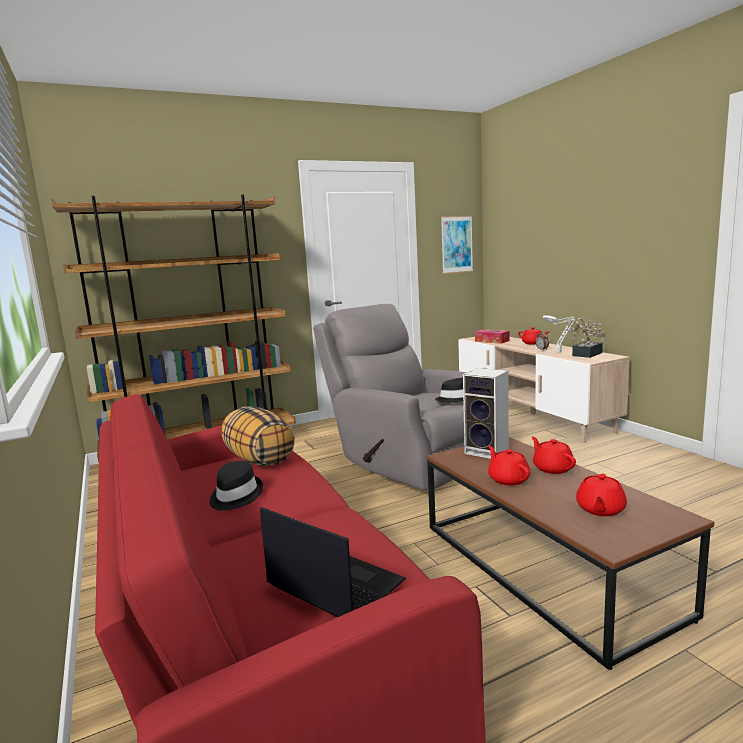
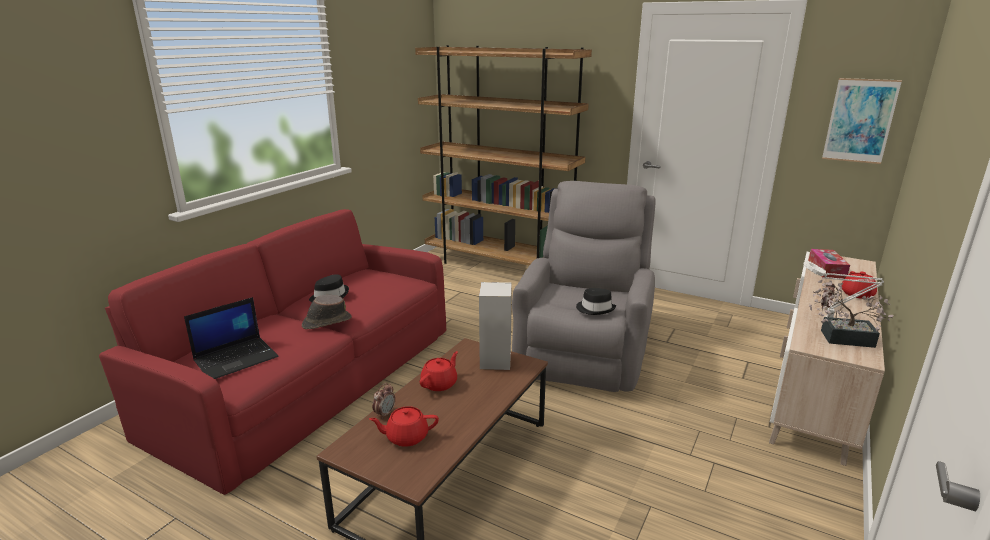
camera: 55 degrees right, 10 degrees up
pillow [221,406,295,466] -> none
laptop [260,507,406,617] -> laptop turned 45 degrees clockwise [184,297,279,379]
red teapot [532,436,576,474] -> none
none -> brown hat [302,295,352,329]
none -> alarm clock [372,383,395,419]

